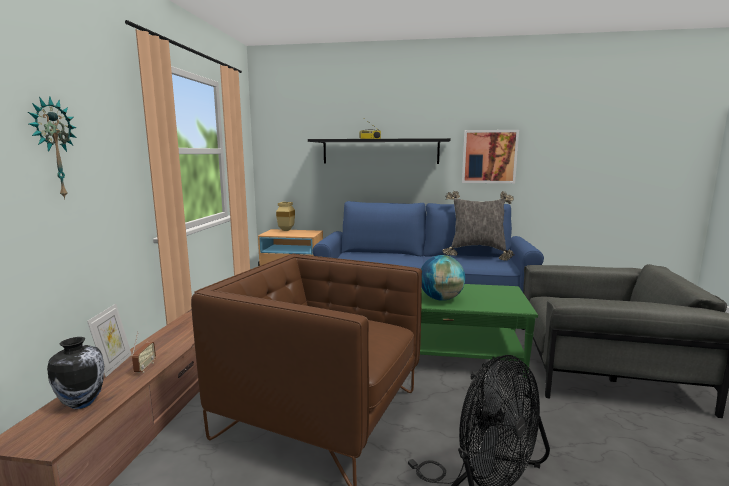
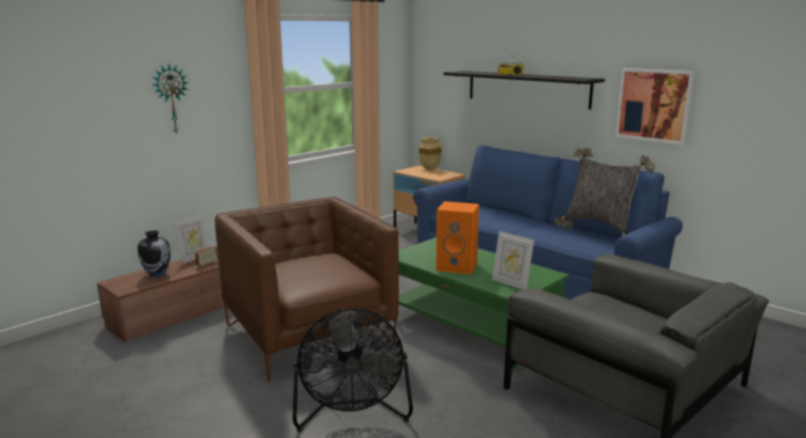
camera: 35 degrees right, 5 degrees up
globe [421,255,465,301] -> orange speaker [436,201,479,275]
none -> picture frame [492,231,534,290]

